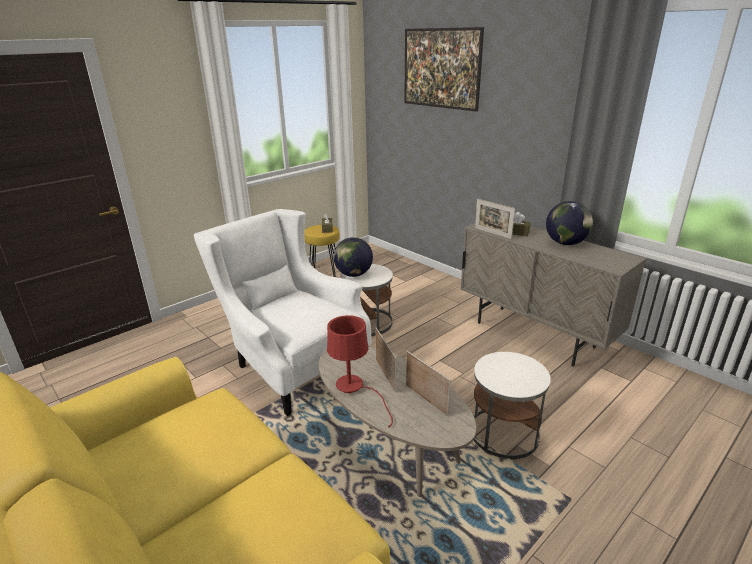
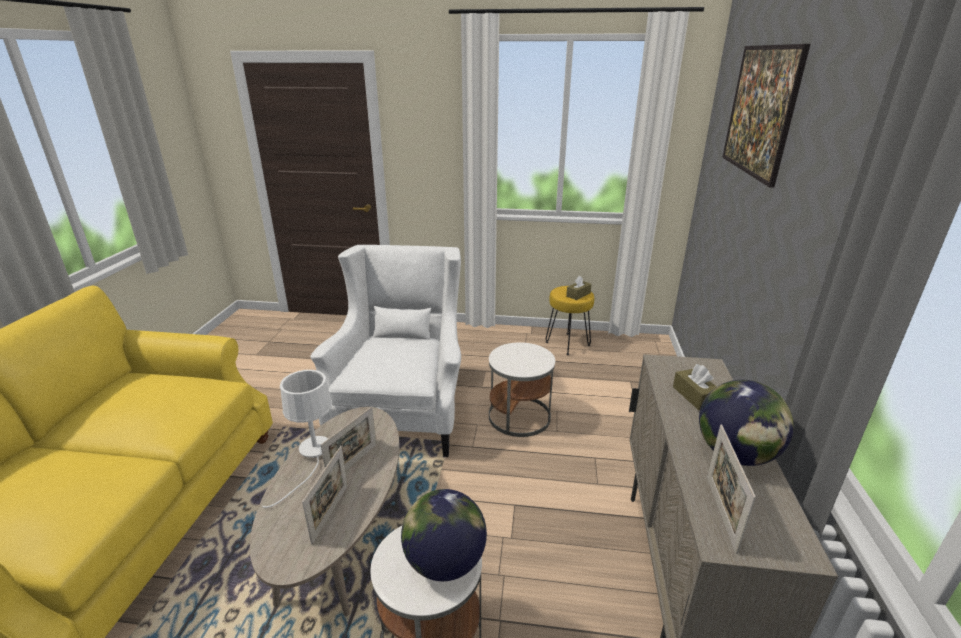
camera: 50 degrees right, 0 degrees up
red table lamp [327,315,393,427] -> white table lamp [262,370,332,508]
globe [334,237,373,277] -> globe moved to [401,489,487,581]
picture frame [475,199,515,239] -> picture frame moved to [707,425,756,554]

